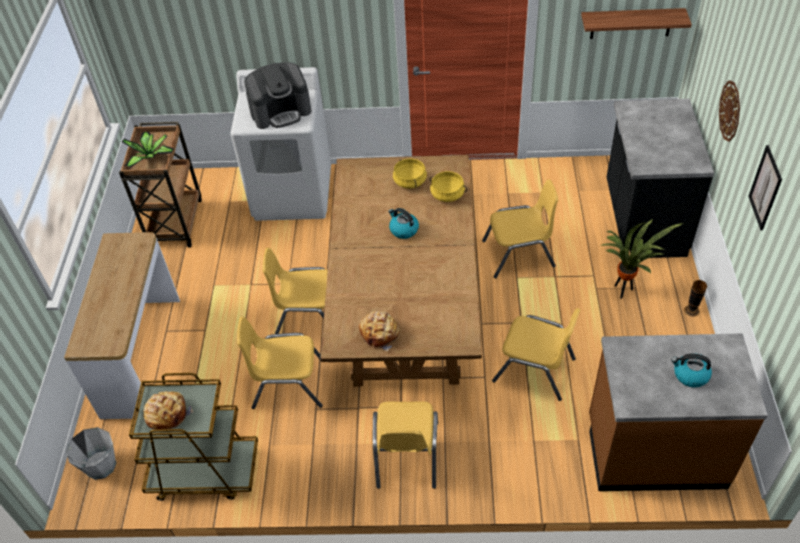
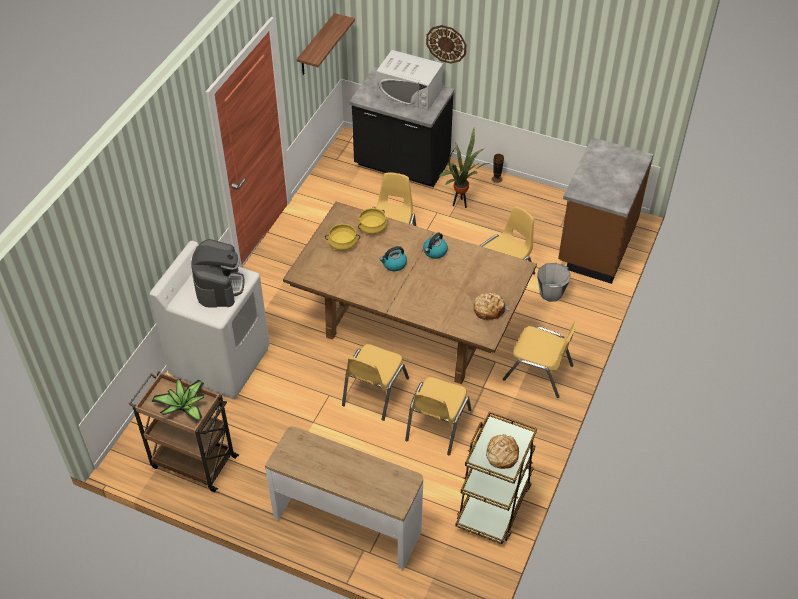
camera: 70 degrees left, 0 degrees up
grey bucket [66,427,116,480] -> grey bucket moved to [537,263,571,302]
kettle [671,353,712,388] -> kettle moved to [423,233,448,259]
picture [748,145,782,230] -> none
none -> white microwave [377,50,443,110]

